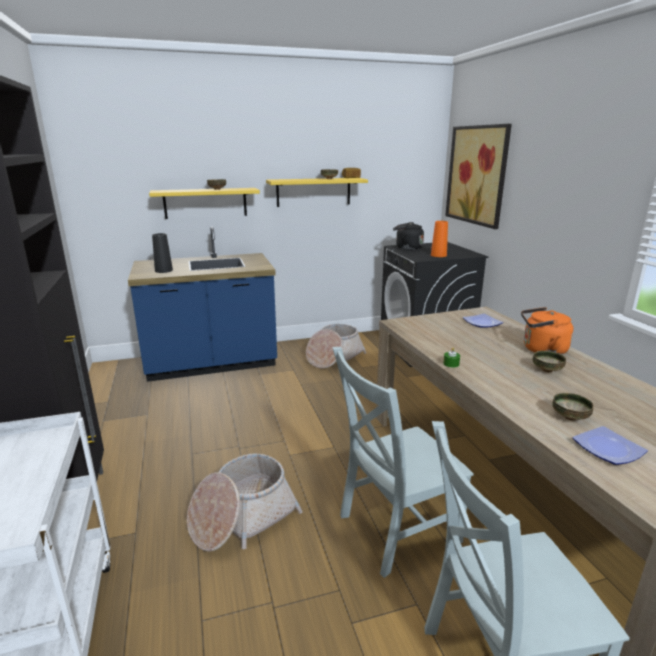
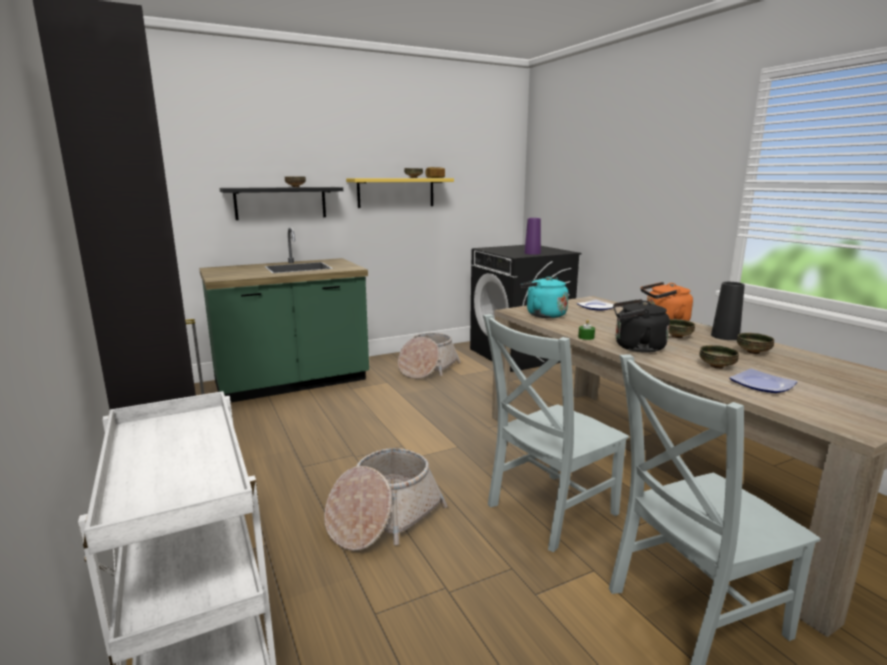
camera: 10 degrees left, 5 degrees down
blue counter [128,226,277,382] -> green counter [199,227,369,403]
yellow shelf [149,188,260,219] -> black shelf [220,187,343,220]
black vase [152,233,173,273] -> black vase moved to [711,282,745,340]
black kettle [393,222,424,250] -> black kettle moved to [613,299,670,353]
orange vase [431,221,448,257] -> purple vase [524,218,541,255]
picture [445,124,512,229] -> none
none -> turquoise kettle [520,277,568,318]
none -> bowl [737,333,774,354]

